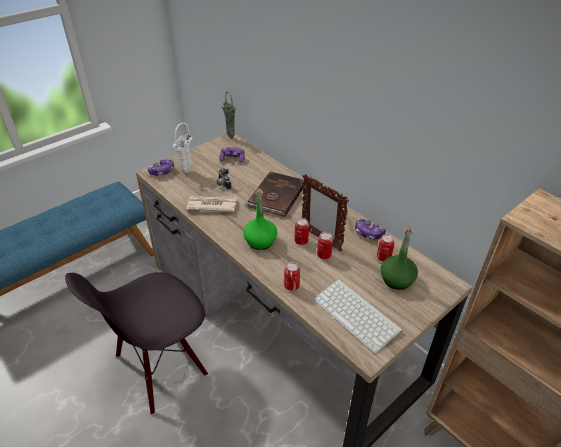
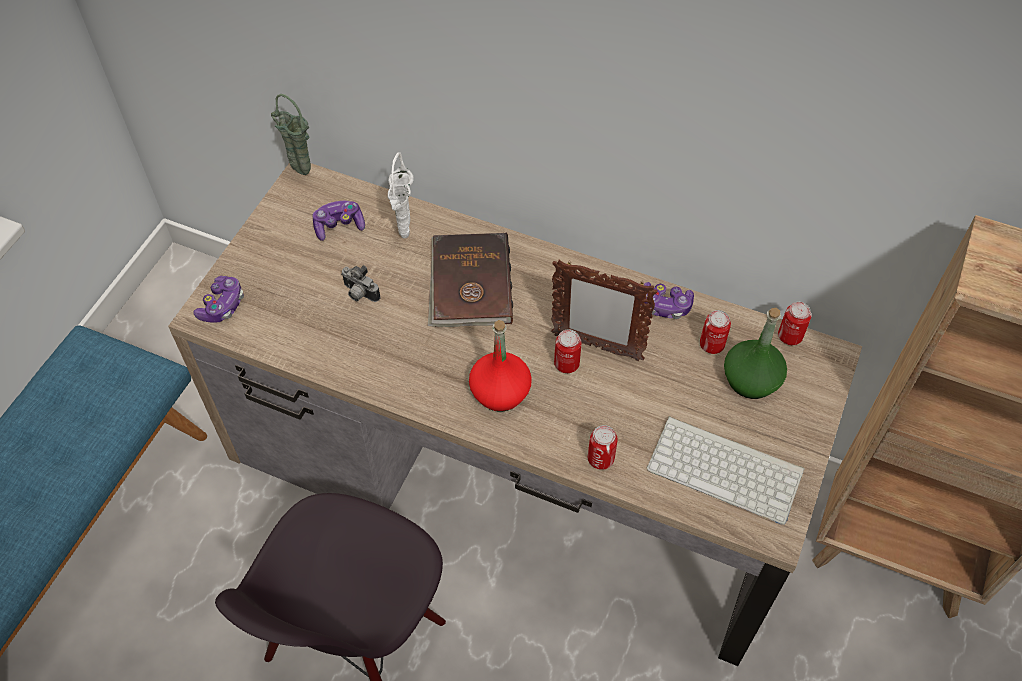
camera: 25 degrees left, 15 degrees up
white vase [173,123,193,173] -> white vase moved to [388,152,414,239]
newspaper [186,196,238,212] -> none
green bottle [243,189,277,250] -> red bottle [469,320,532,412]
can [317,232,333,259] -> can moved to [778,302,811,345]

